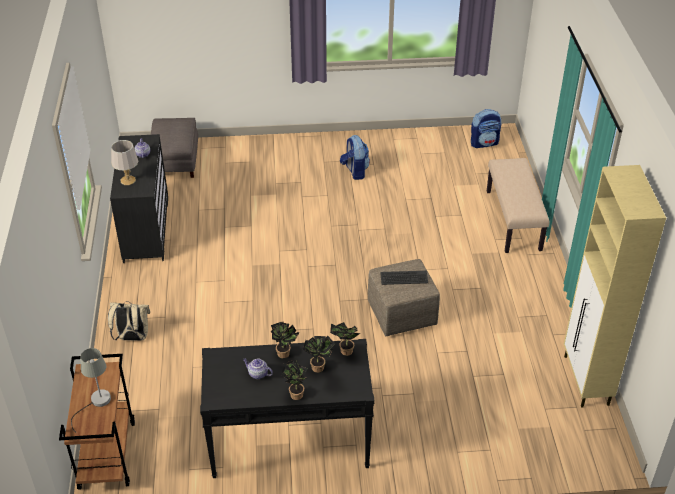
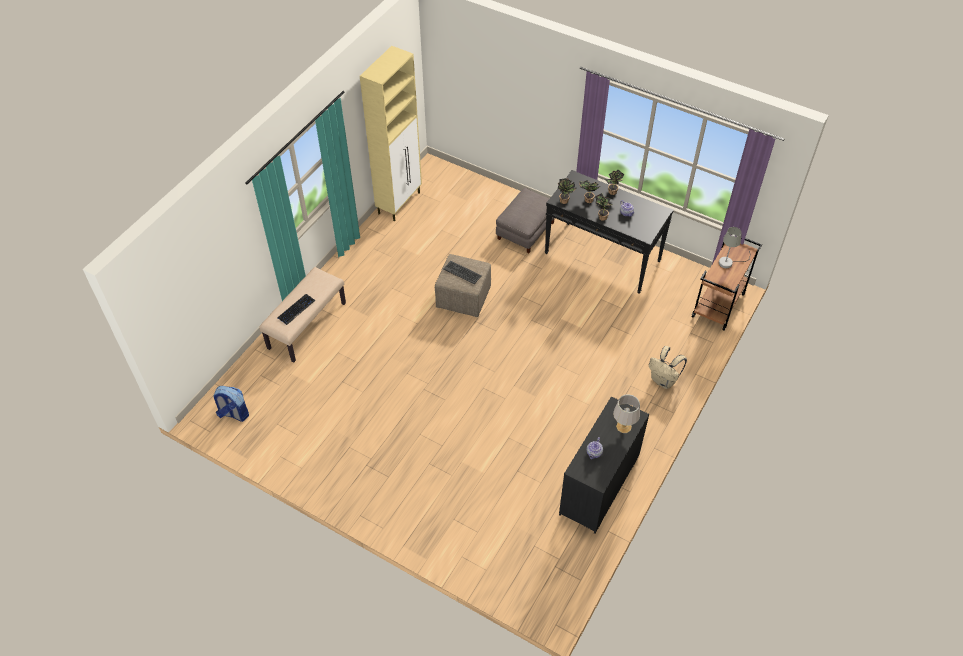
camera: 145 degrees left, 10 degrees up
grey ottoman [151,118,198,178] -> grey ottoman moved to [496,188,554,253]
backpack [340,135,370,180] -> none
none -> keyboard [277,294,315,325]

